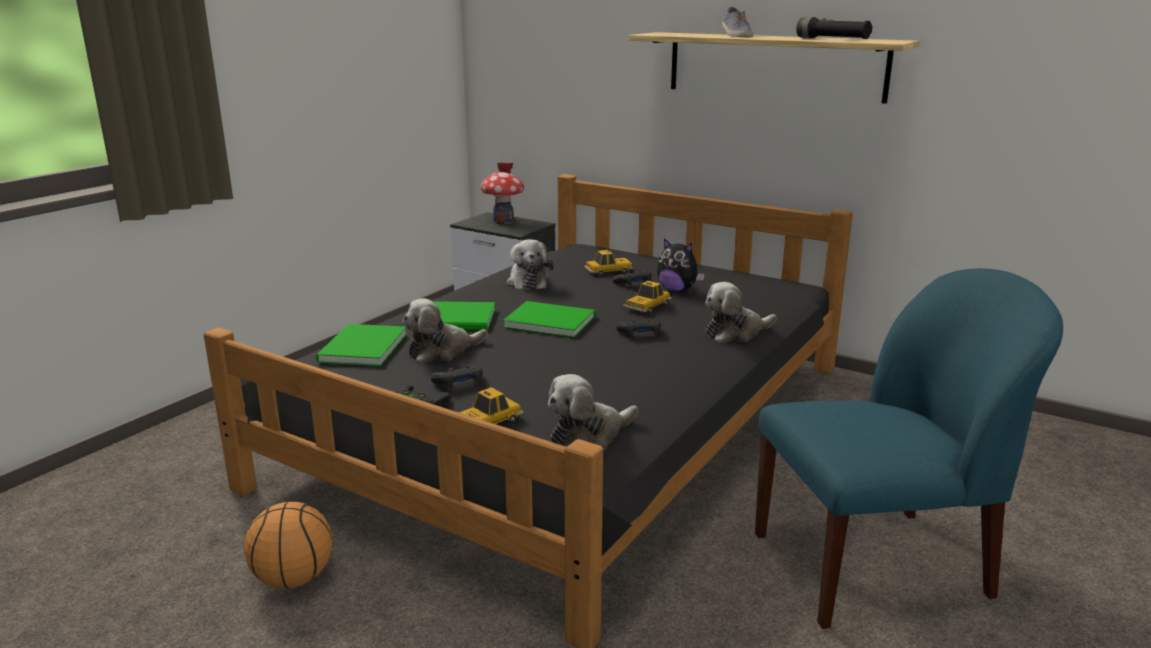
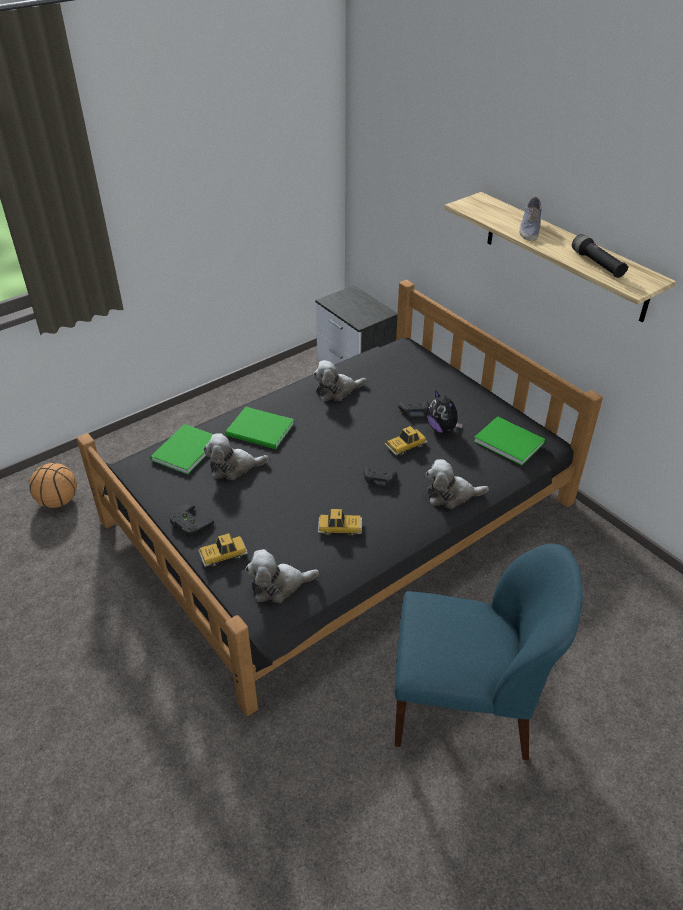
camera: 20 degrees right, 20 degrees up
basketball [244,502,332,588] -> basketball moved to [29,463,77,508]
black game controller [431,365,483,388] -> none
toy house [481,162,524,225] -> none
green book [503,301,595,338] -> green book moved to [474,416,546,465]
plush toy [506,239,554,290] -> plush toy turned 60 degrees clockwise [313,360,367,401]
toy car [584,250,633,276] -> toy car moved to [318,509,362,536]

